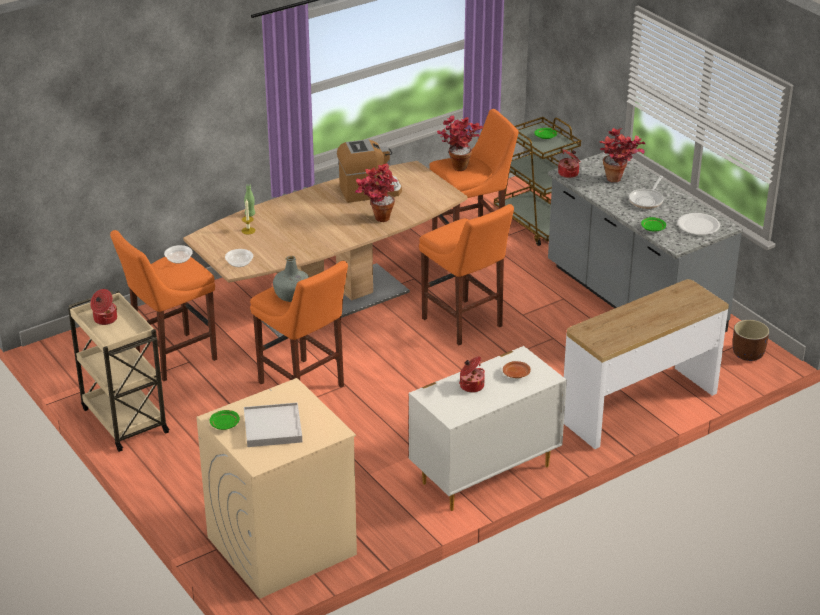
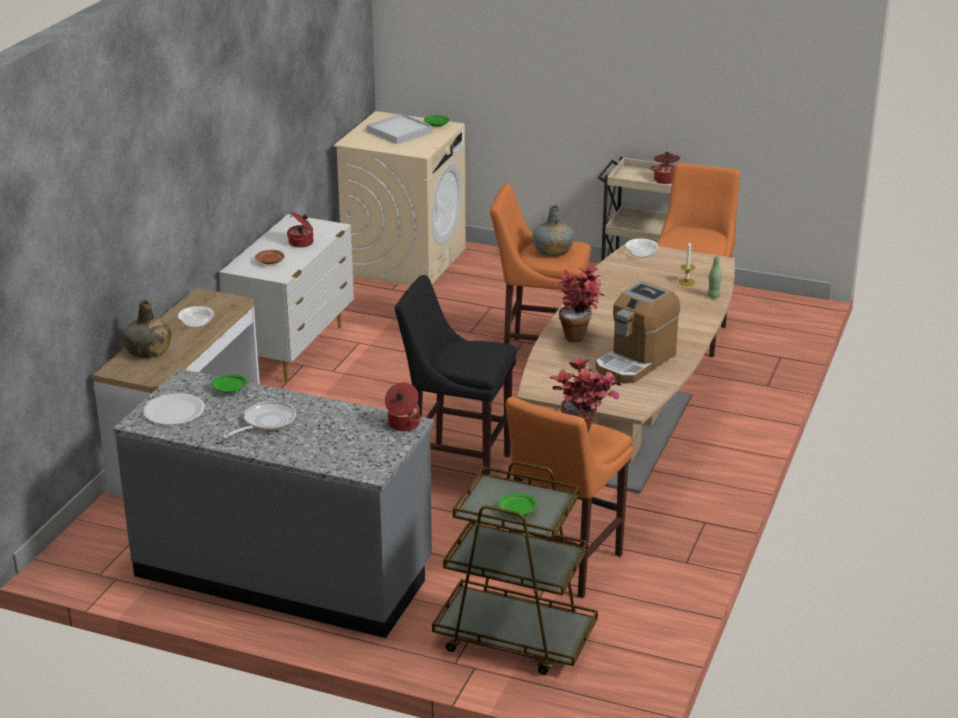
camera: 145 degrees right, 5 degrees down
bowl [164,245,193,264] -> bowl moved to [178,306,214,328]
orange stool [419,204,514,345] -> black stool [395,275,517,475]
potted plant [599,128,645,182] -> none
frying pan [629,176,664,209] -> frying pan turned 45 degrees clockwise [222,401,296,438]
brown planter [733,320,769,361] -> none
none -> green bottle [123,300,171,358]

